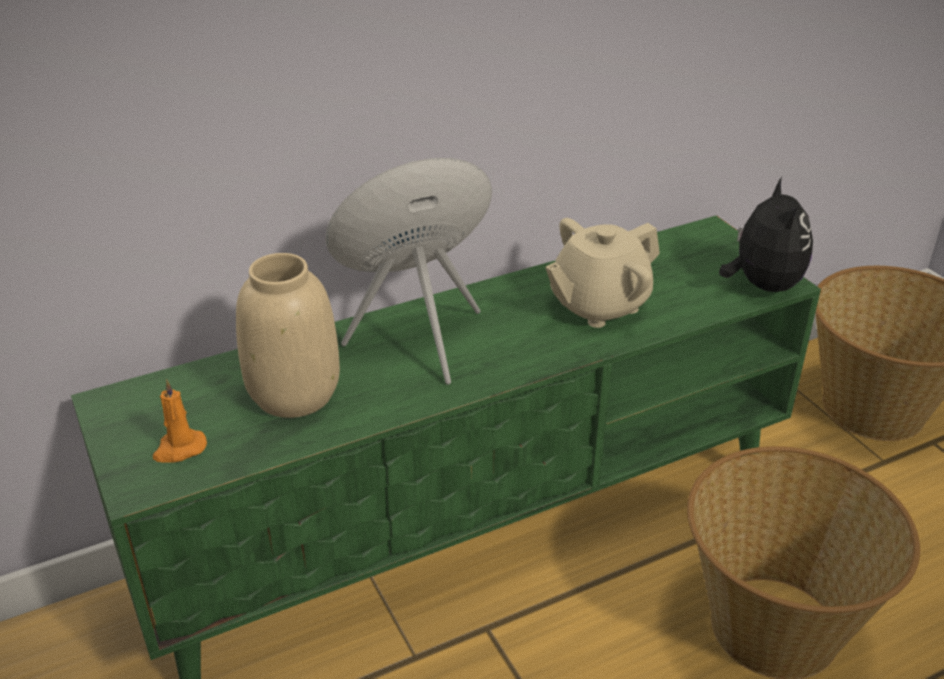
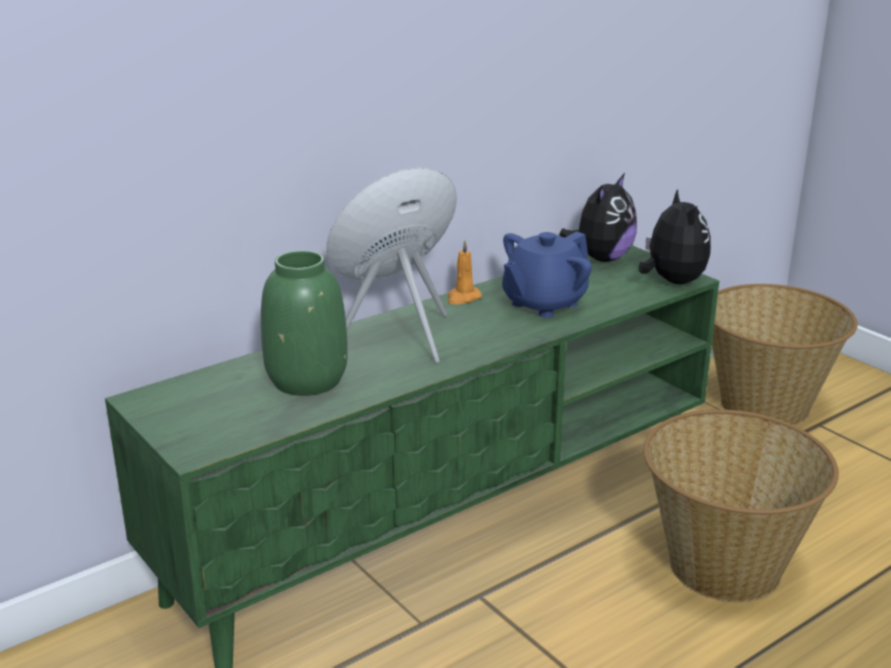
camera: 10 degrees left, 10 degrees down
orange candle [153,379,207,463] -> orange candle moved to [448,240,482,304]
beige vase [236,253,340,418] -> green vase [261,251,348,396]
beige teapot [546,218,660,328] -> blue teapot [502,232,592,318]
none -> plush toy [559,173,637,262]

